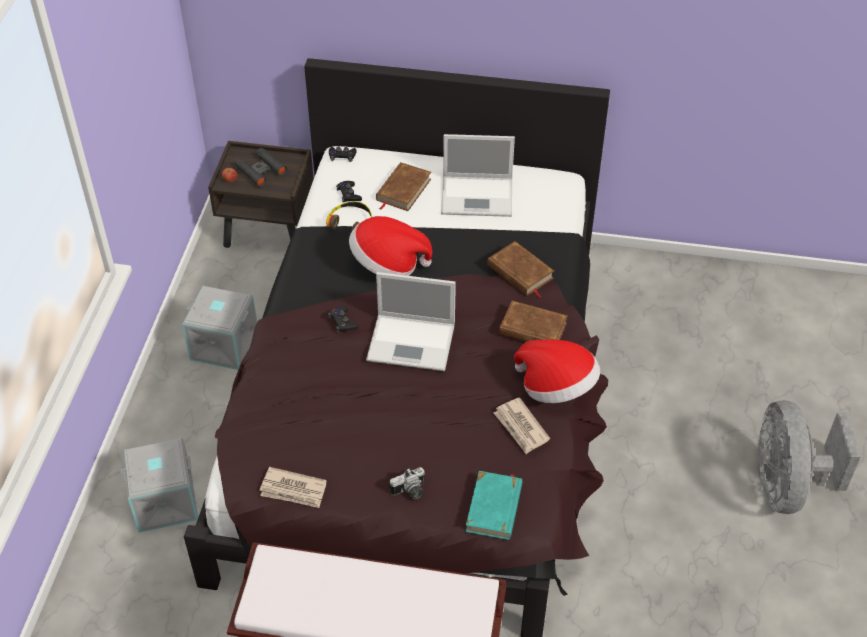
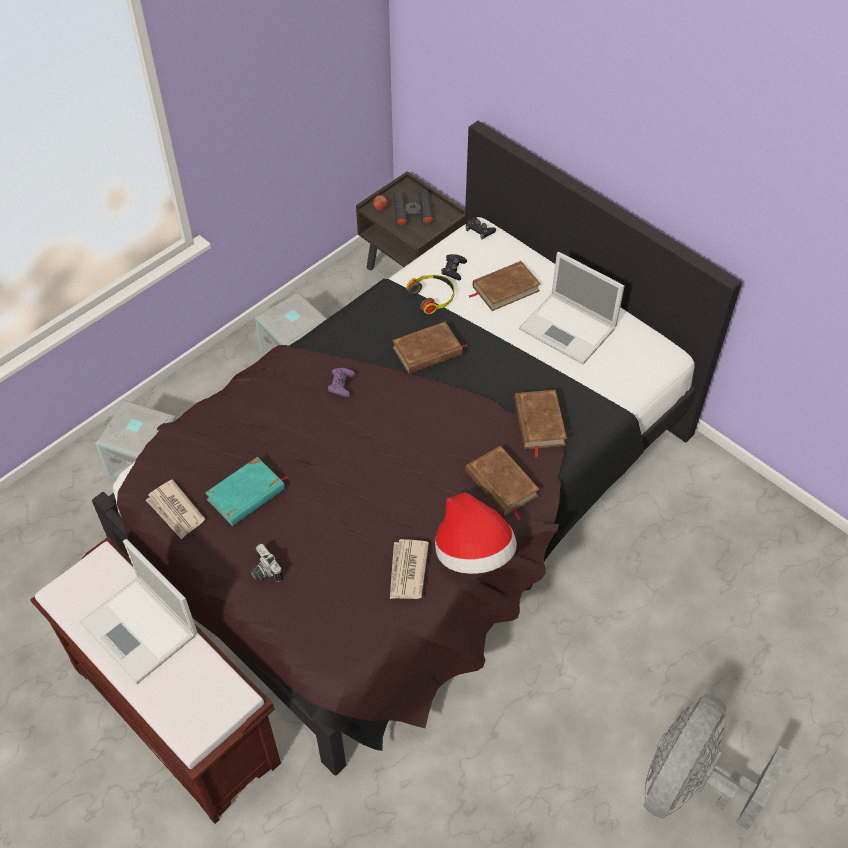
camera: 35 degrees right, 5 degrees up
black game controller [328,306,358,333] -> purple game controller [328,368,355,397]
hat [349,216,432,276] -> brown book [392,322,468,374]
laptop [366,272,456,371] -> laptop moved to [80,539,197,684]
camera [389,467,425,500] -> camera turned 45 degrees clockwise [251,544,283,582]
turquoise book [466,471,522,540] -> turquoise book moved to [205,457,288,526]

